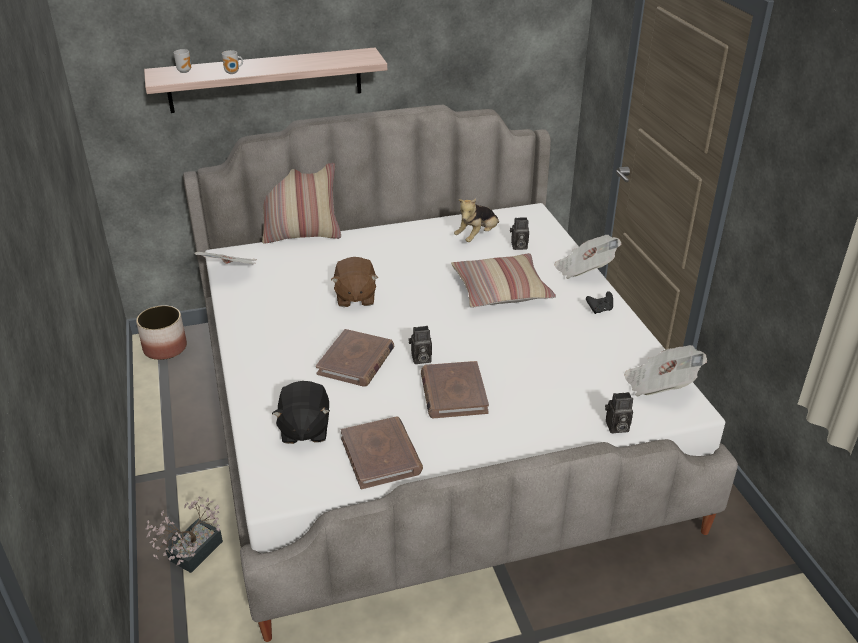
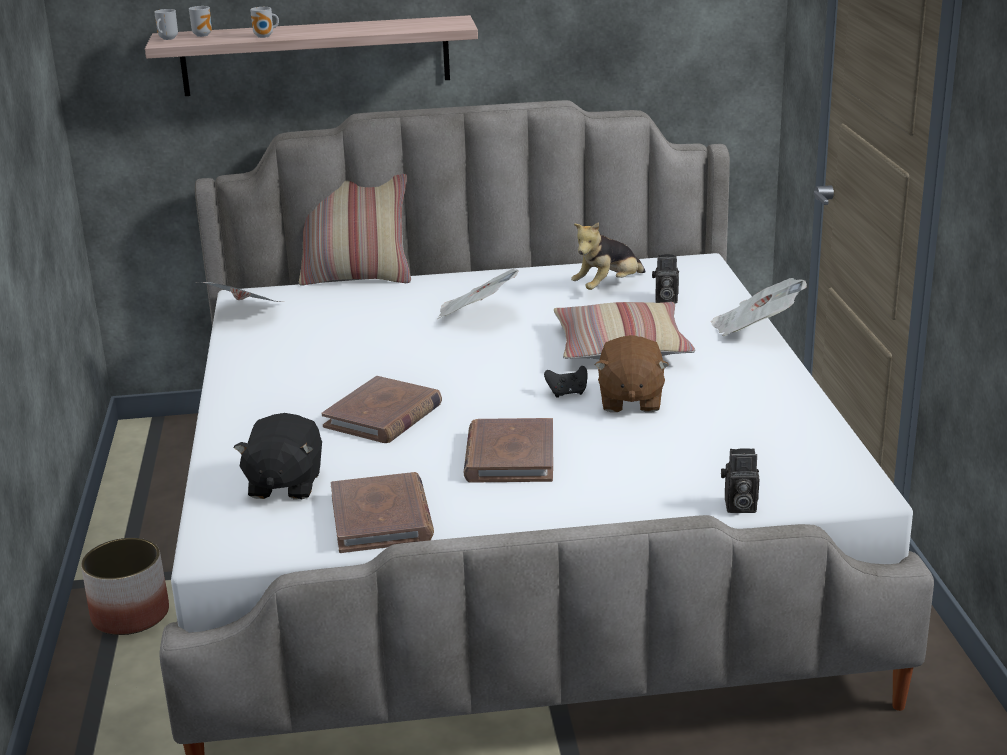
camera: 10 degrees right, 10 degrees down
planter [136,305,187,360] -> planter moved to [81,538,169,635]
potted plant [146,497,223,573] -> none
brown plush toy [331,257,378,307] -> brown plush toy moved to [595,335,669,412]
camera [409,326,432,364] -> none
black game controller [586,291,613,314] -> black game controller moved to [544,366,588,398]
newspaper [624,345,707,396] -> newspaper moved to [438,268,519,319]
none -> mug [154,9,178,40]

